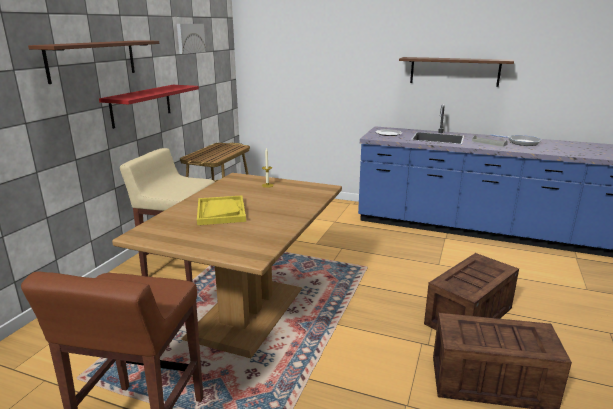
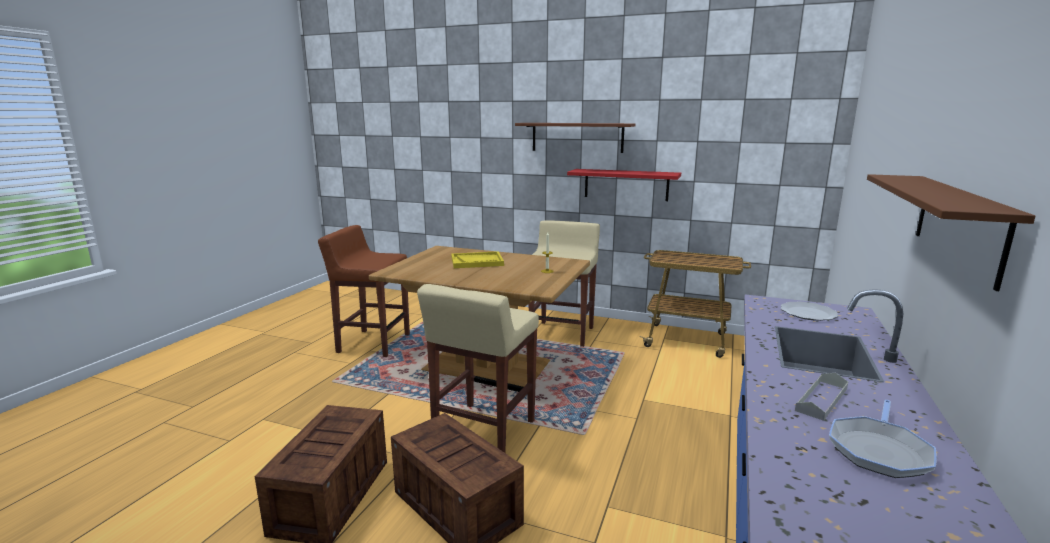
camera: 90 degrees right, 5 degrees down
picture [177,24,206,54] -> none
none -> beige stool [417,284,539,453]

